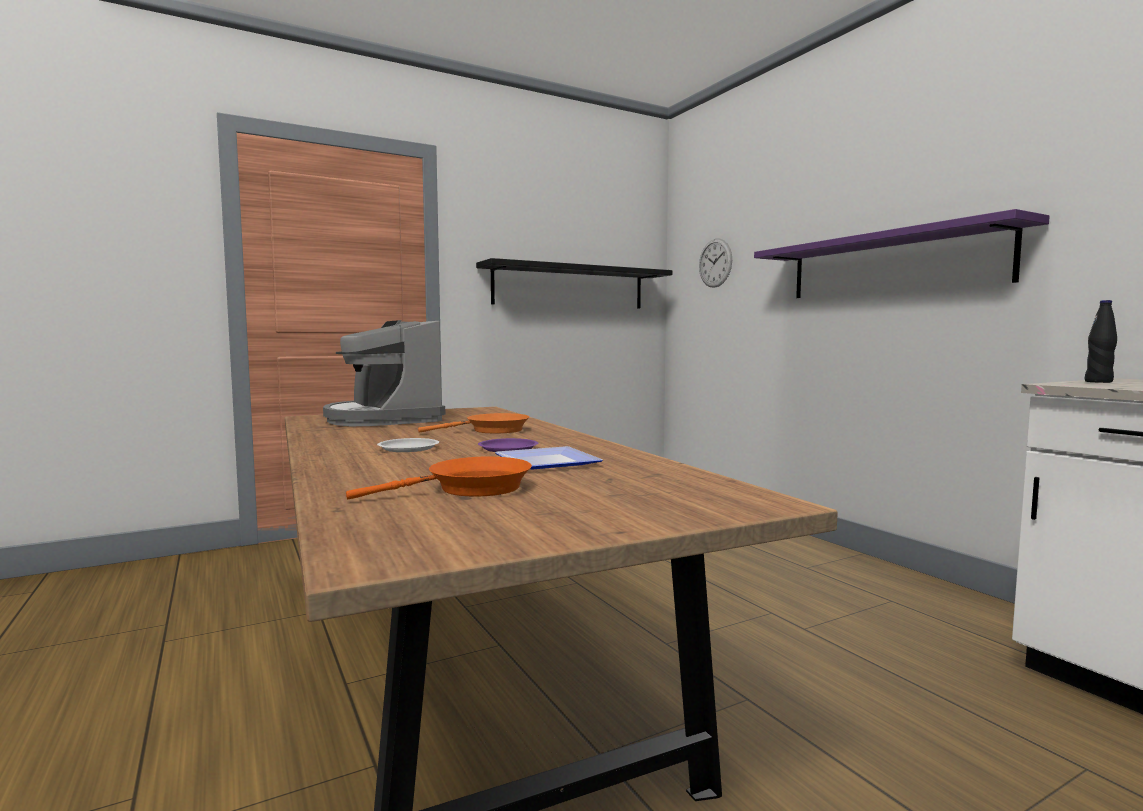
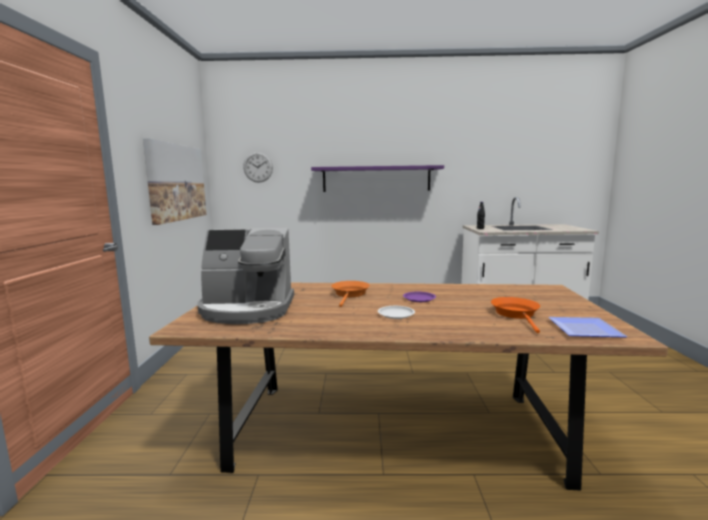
camera: 60 degrees left, 5 degrees up
black shelf [476,258,672,309] -> picture [143,138,206,225]
plate [495,446,603,469] -> plate moved to [548,317,628,337]

